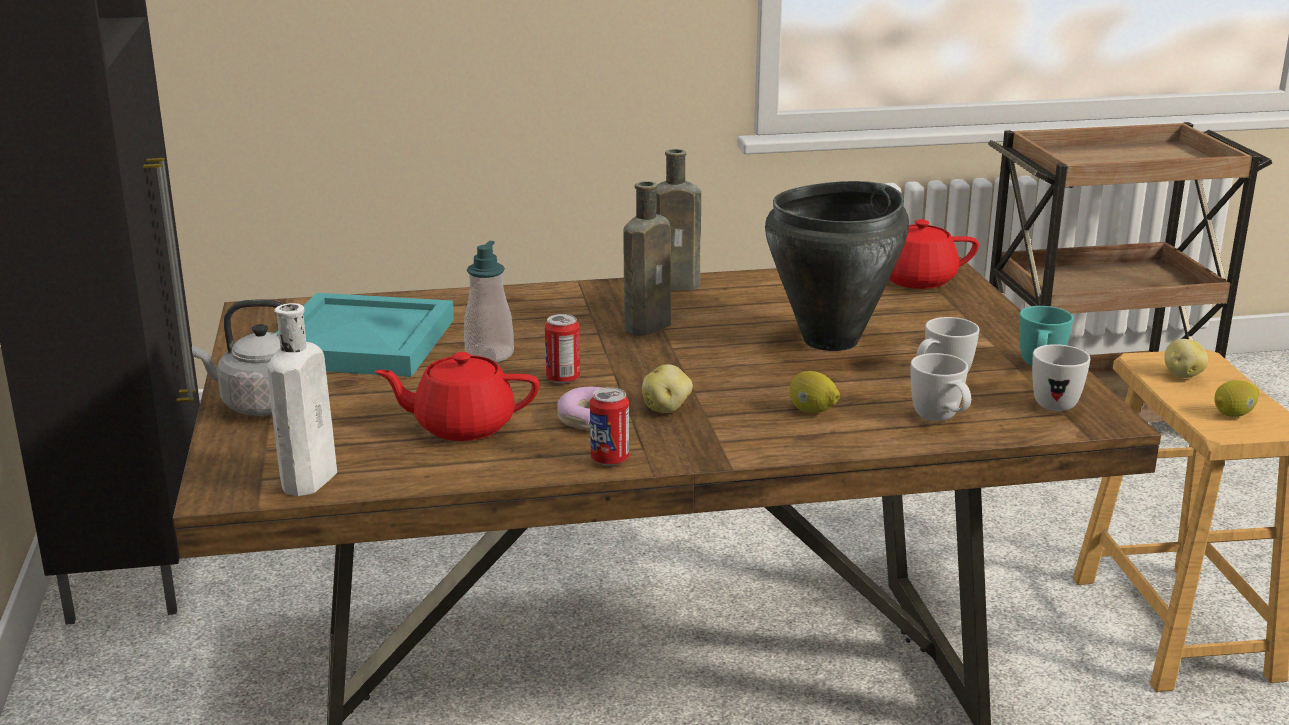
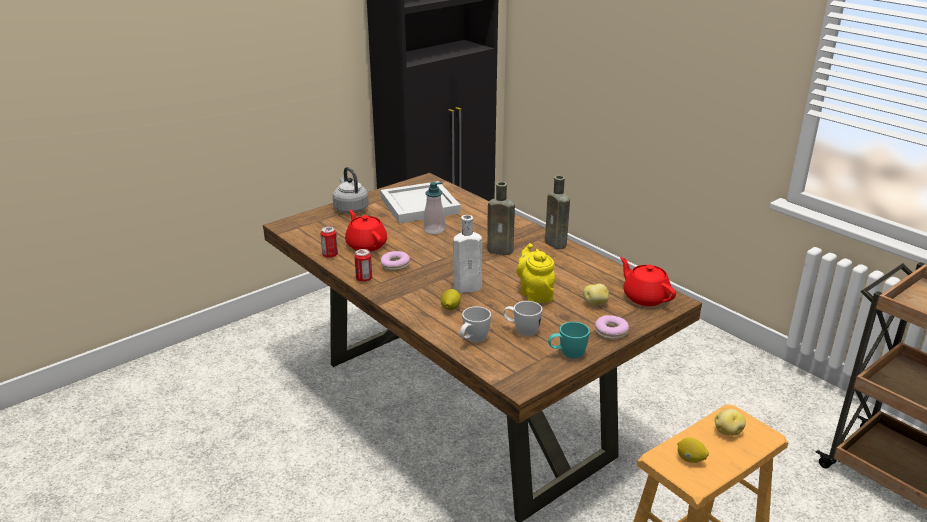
camera: 60 degrees right, 5 degrees up
white bottle [267,303,337,496] -> white bottle moved to [453,215,482,293]
turquoise tray [276,293,454,377] -> white tray [380,181,460,223]
can [545,314,580,384] -> can moved to [320,226,338,258]
potato [642,364,693,413] -> potato moved to [583,284,609,305]
black cooking pot [765,181,909,351] -> yellow teapot [516,243,555,304]
white mug [1032,344,1090,411] -> none
none -> donut [595,315,629,339]

